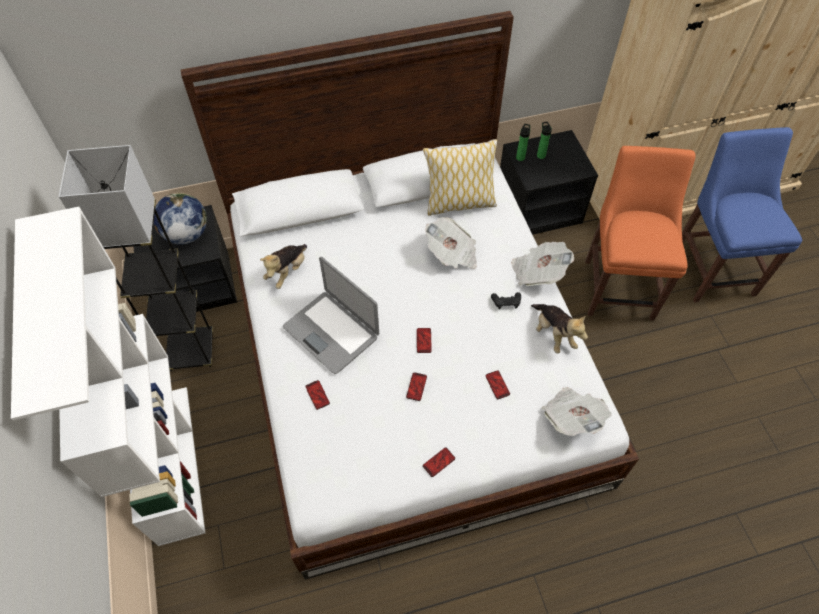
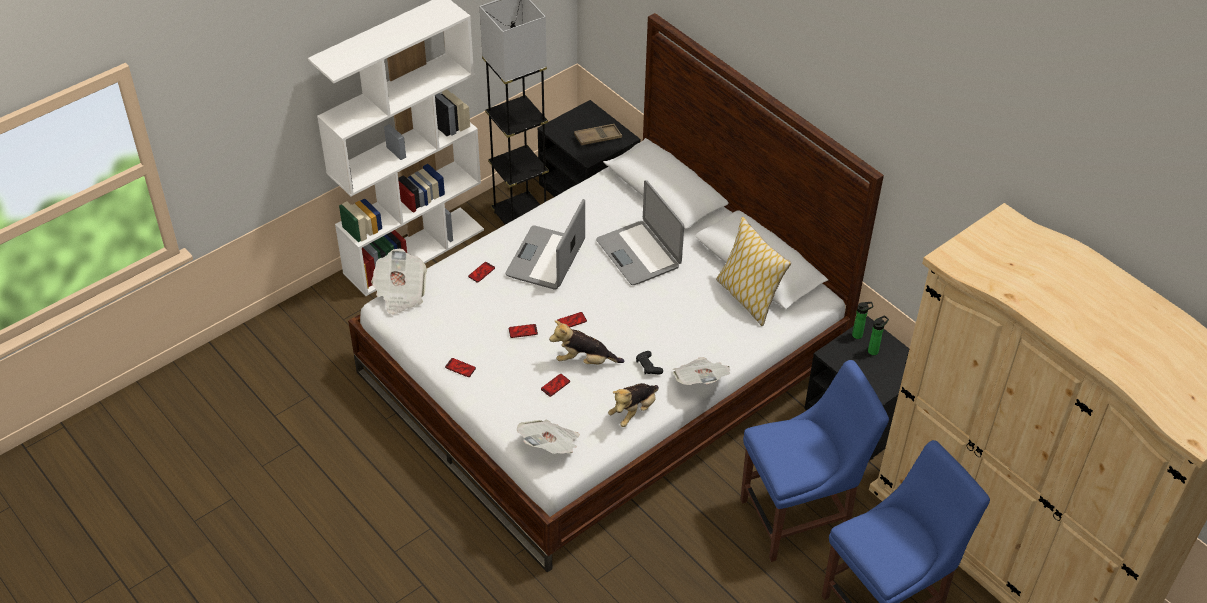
camera: 65 degrees right, 10 degrees down
globe [154,193,207,245] -> brown tray [574,124,622,145]
plush toy [260,244,307,289] -> plush toy moved to [549,320,624,364]
newspaper [425,217,477,269] -> newspaper moved to [371,249,427,315]
orange chair [585,146,696,321] -> blue chair [740,360,889,562]
none -> laptop [596,180,684,285]

